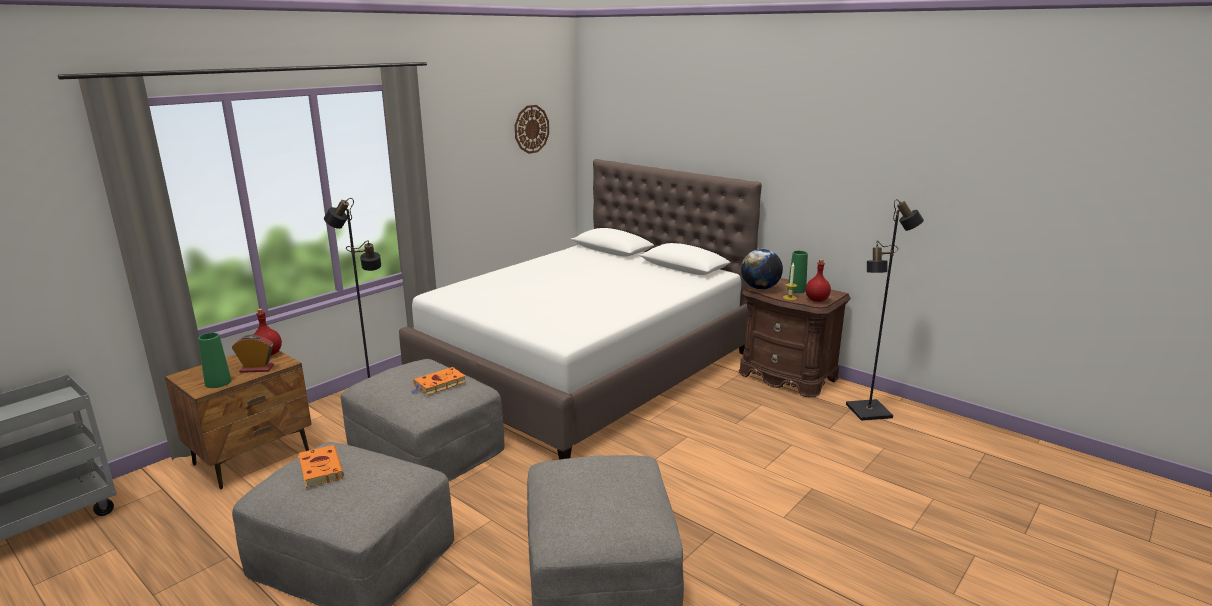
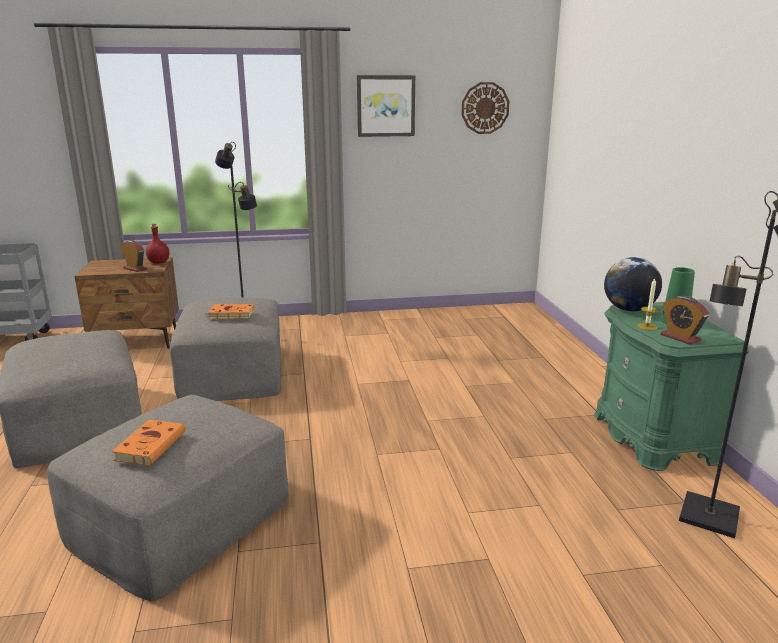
camera: 40 degrees right, 0 degrees up
green vase [198,333,232,388] -> none
orange book [299,445,344,488] -> orange book moved to [112,420,186,466]
white bed [399,159,762,460] -> none
brown nightstand [739,278,851,397] -> green nightstand [594,302,749,471]
red bottle [806,259,831,302] -> alarm clock [661,296,709,345]
none -> picture [357,75,415,137]

